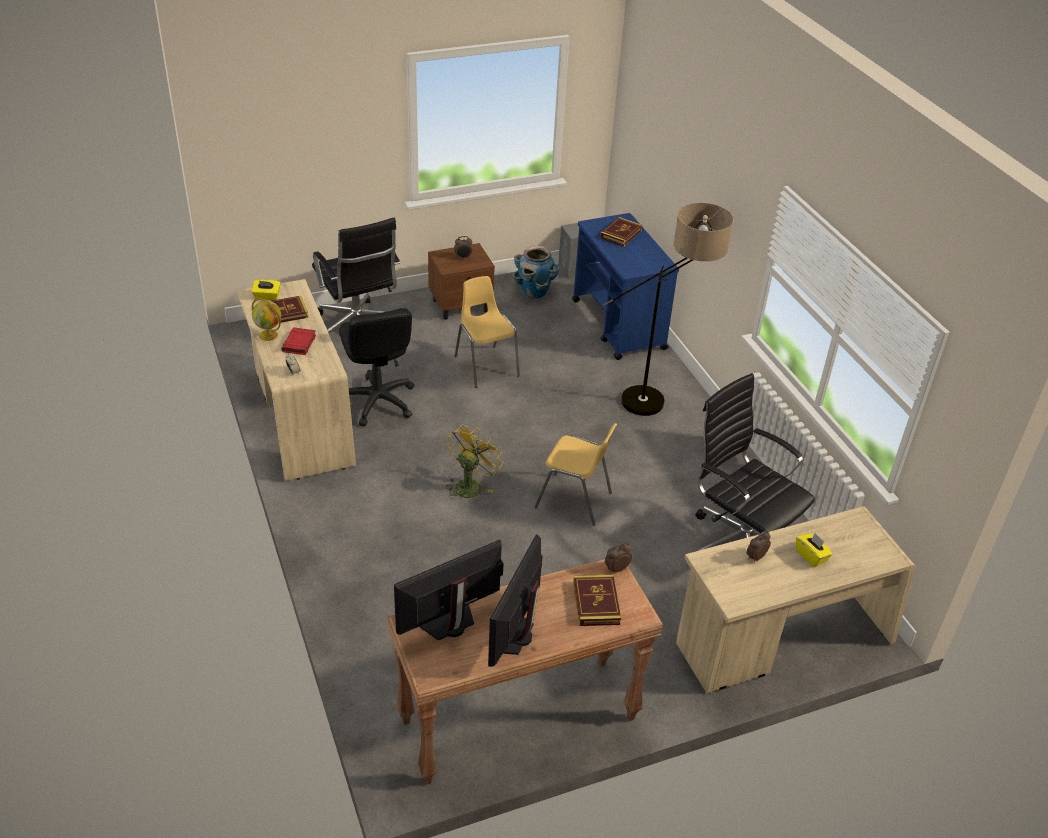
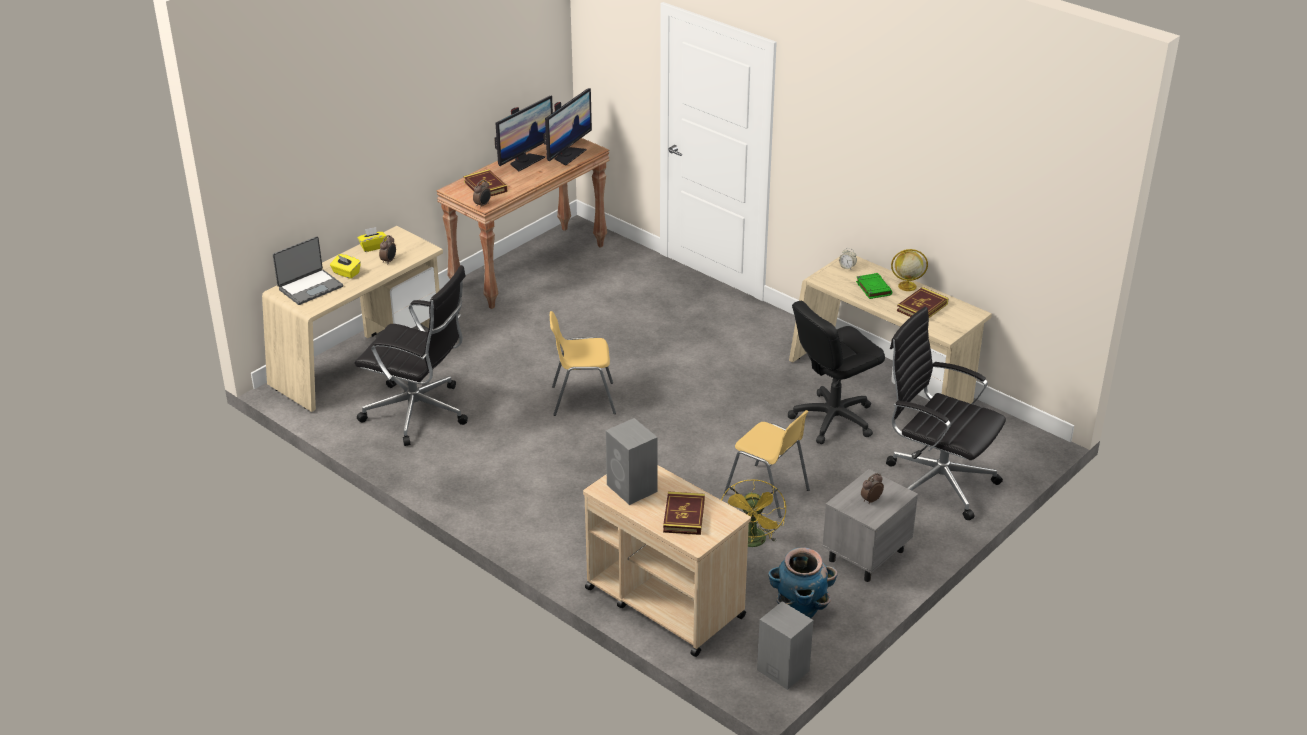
camera: 155 degrees right, 5 degrees down
yellow tissue box [252,279,281,301] -> yellow tissue box moved to [357,227,387,252]
red book [281,327,316,355] -> green book [856,273,893,299]
black office chair [339,308,414,426] -> black office chair turned 75 degrees counterclockwise [788,300,885,444]
brown nightstand [428,243,495,320] -> grey nightstand [822,469,918,582]
yellow fan [445,424,503,499] -> yellow fan moved to [721,479,786,547]
monitor [488,535,543,667] -> monitor turned 45 degrees clockwise [494,96,553,171]
blue cart [572,213,679,360] -> beige cart [583,465,751,657]
floor lamp [603,203,734,416] -> none
none -> laptop [273,236,343,305]
none -> grey speaker [606,418,658,505]

